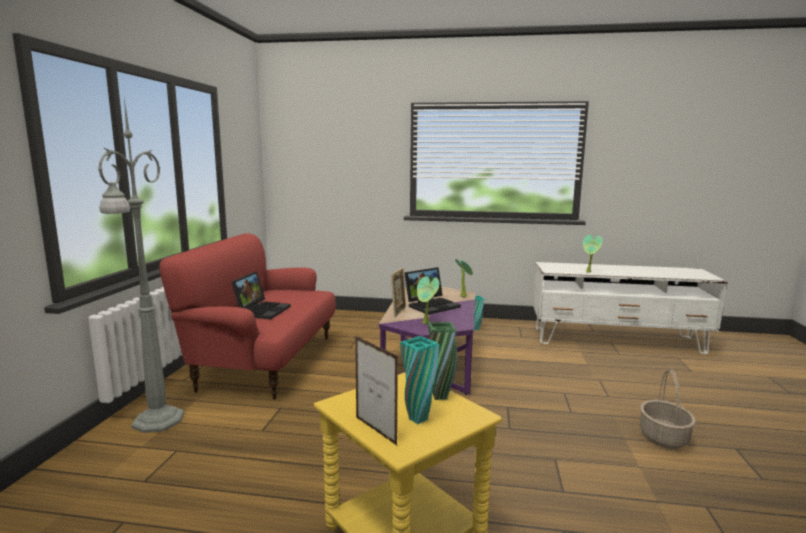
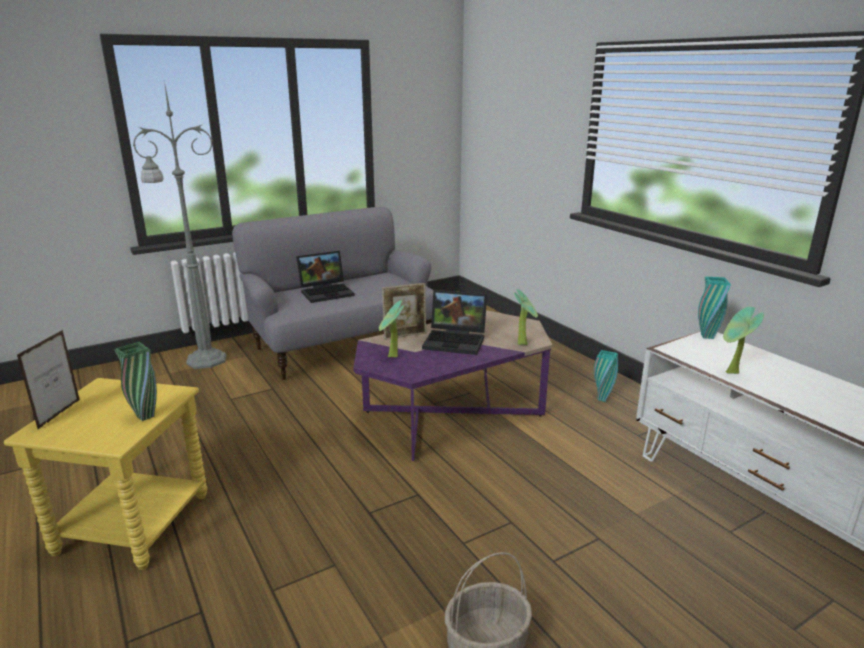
camera: 50 degrees right, 10 degrees up
red sofa [159,233,336,400] -> grey sofa [232,206,433,380]
turquoise vase [400,336,439,424] -> turquoise vase moved to [698,277,731,339]

